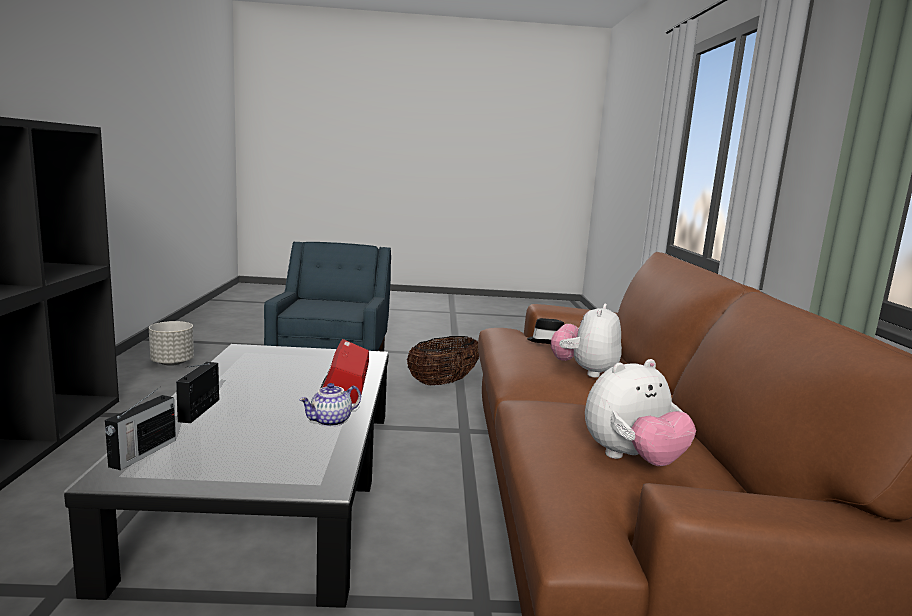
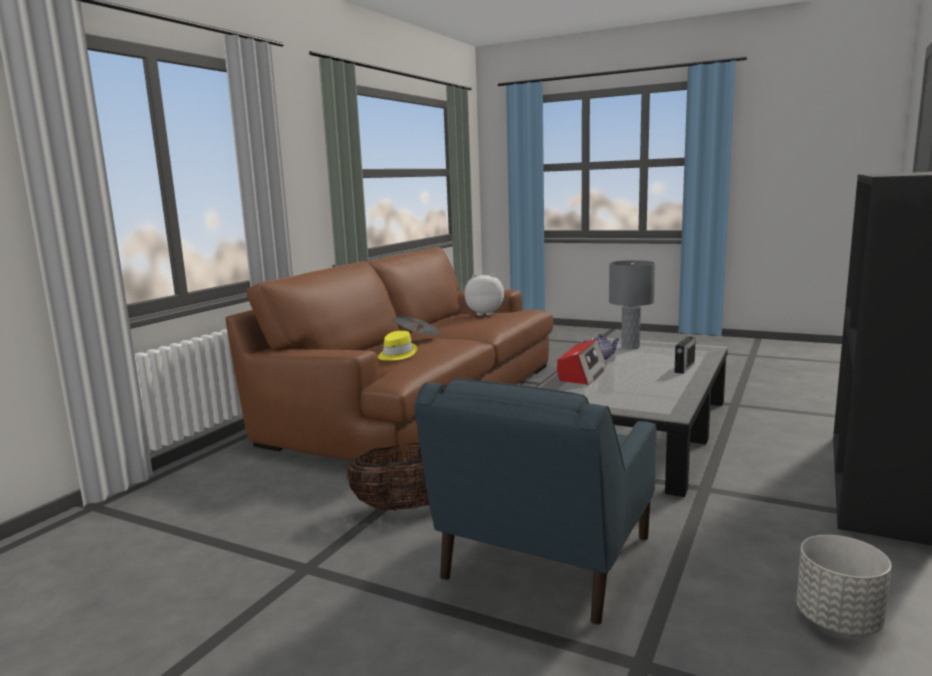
camera: 150 degrees left, 0 degrees up
radio [105,387,176,470] -> none
black hat [527,318,564,344] -> yellow hat [378,331,417,361]
plush toy [551,304,622,378] -> newspaper [391,316,441,335]
none -> grey table lamp [609,260,655,349]

